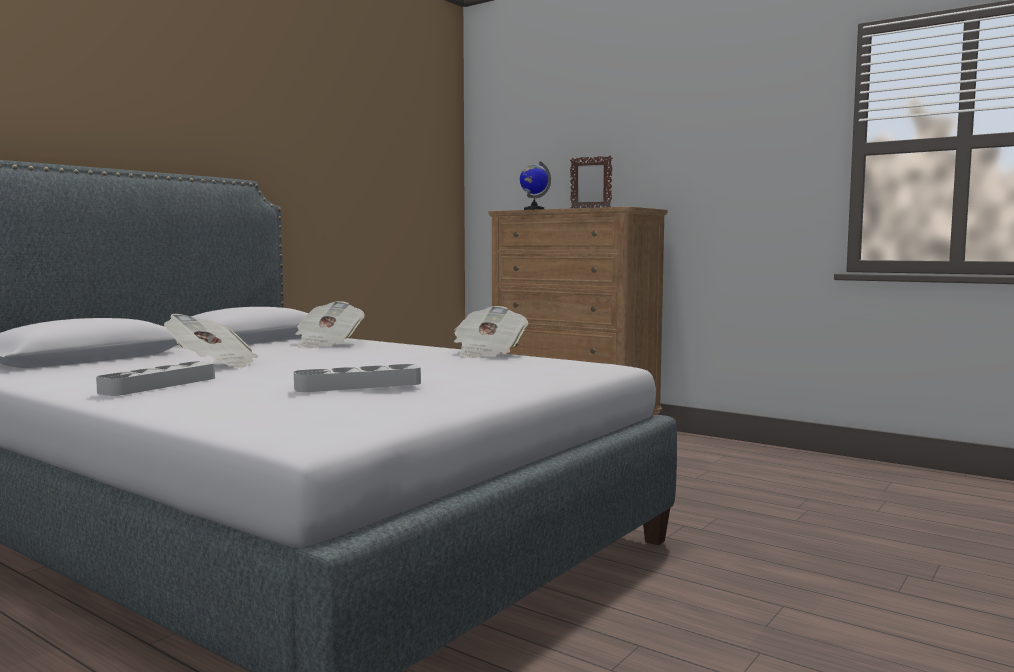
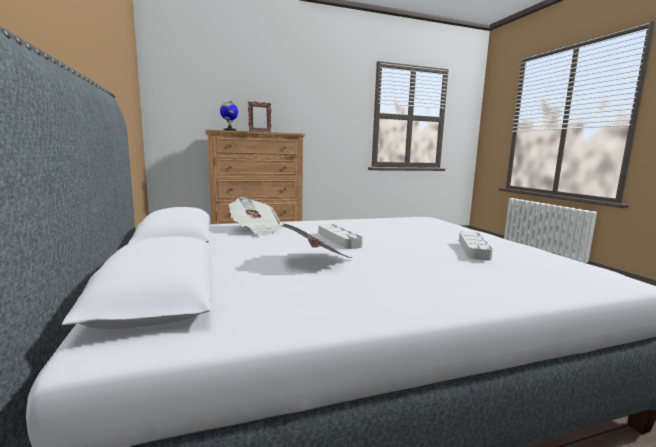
camera: 55 degrees left, 5 degrees up
grey tray [96,361,215,396] -> grey tray moved to [318,224,363,249]
newspaper [454,306,528,358] -> none

